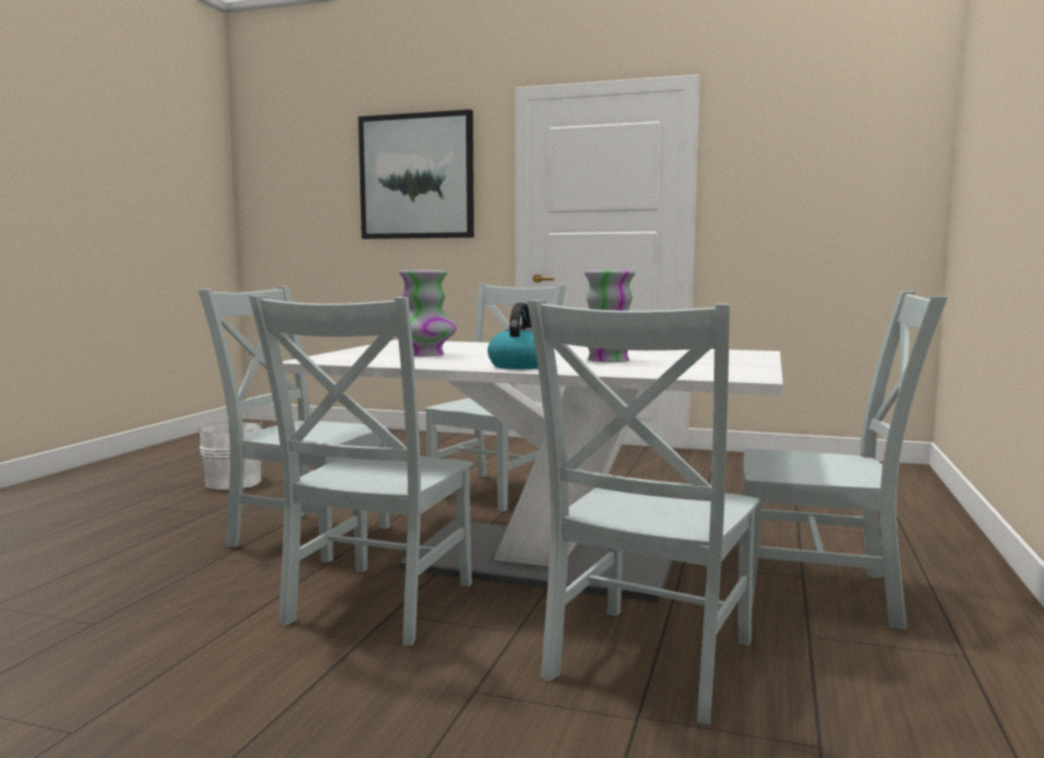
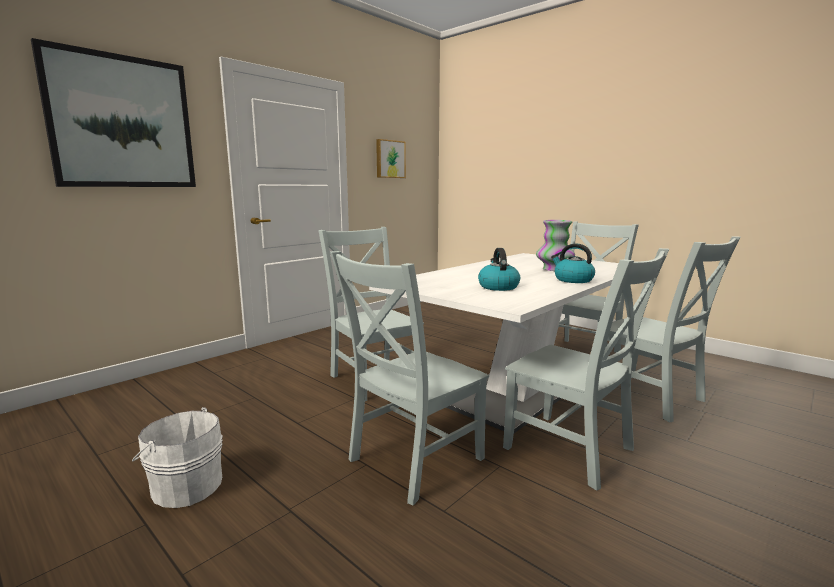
camera: 65 degrees left, 5 degrees up
vase [396,270,457,356] -> kettle [478,248,520,291]
none -> picture [376,139,406,178]

